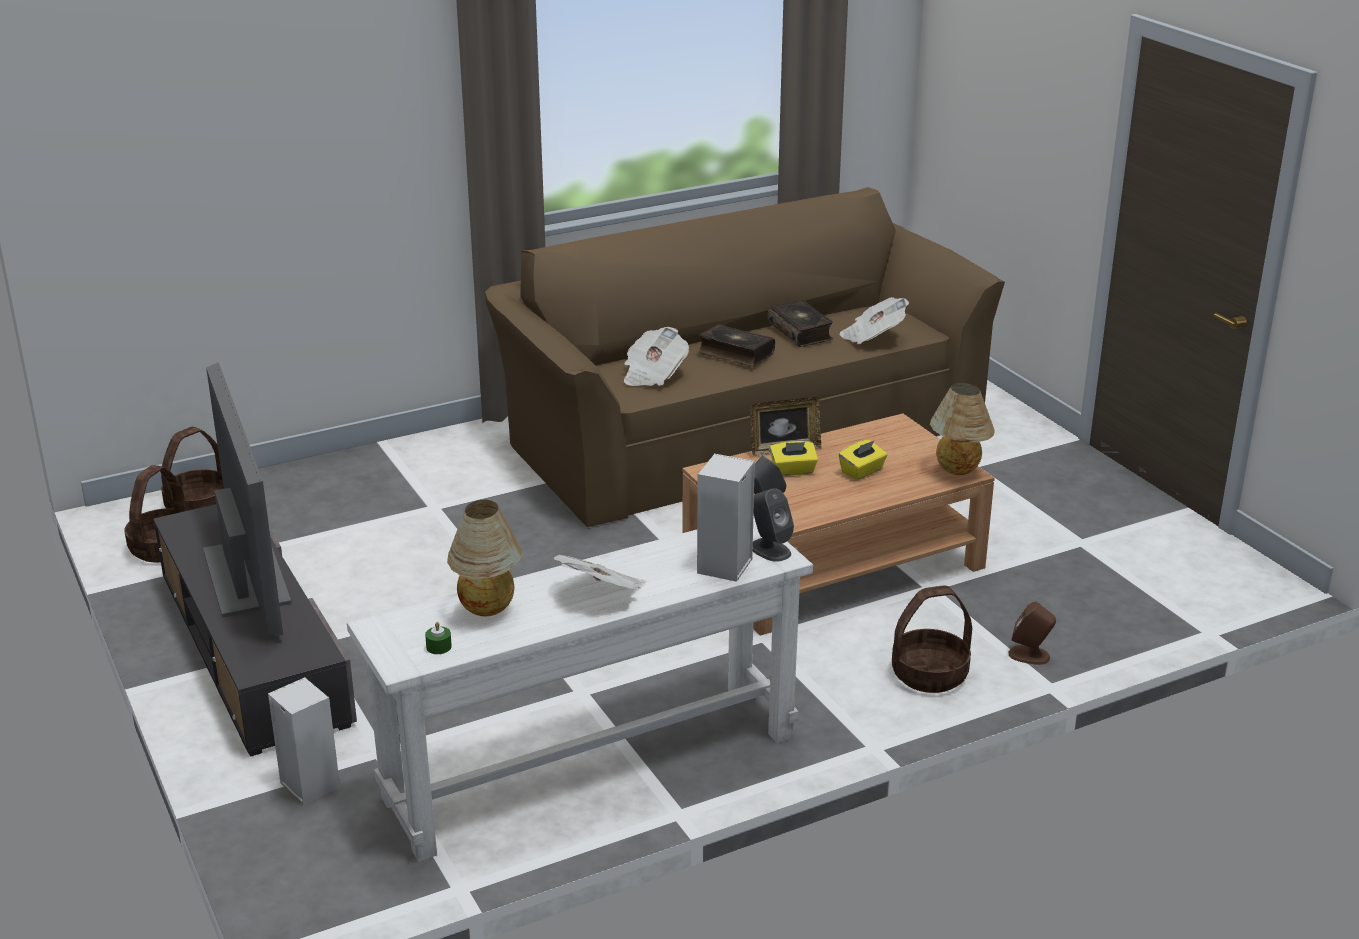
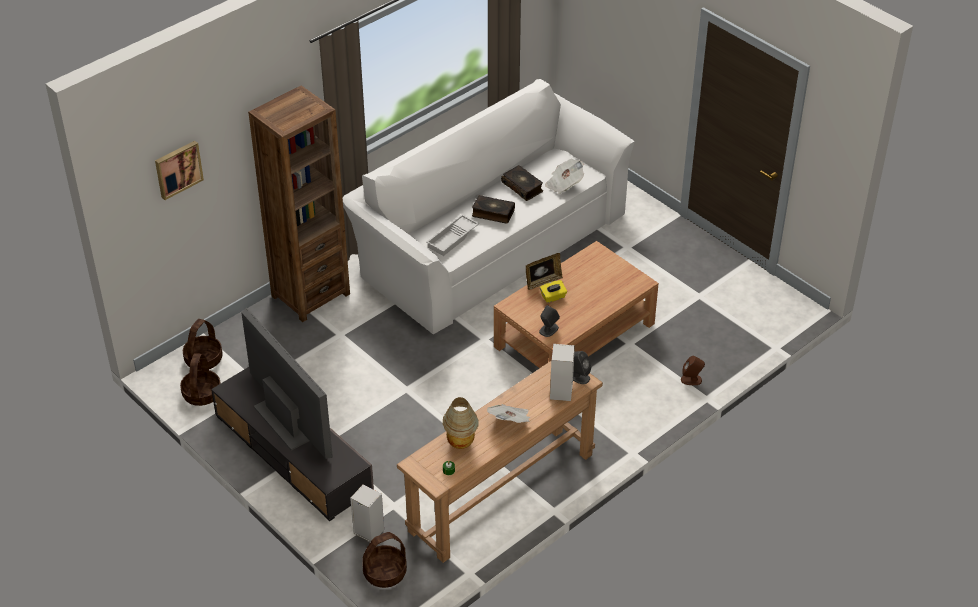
camera: 15 degrees left, 15 degrees up
white console table [347,514,813,862] -> brown console table [397,361,603,563]
brown sofa [485,187,1005,527] -> white sofa [343,79,635,334]
newspaper [624,327,689,386] -> white tray [426,214,479,256]
yellow tissue box [839,440,888,480] -> none
basket [892,585,972,693] -> basket moved to [362,532,407,588]
table lamp [930,383,995,475] -> none
none -> picture [155,141,204,200]
none -> brown bookcase [248,85,350,322]

